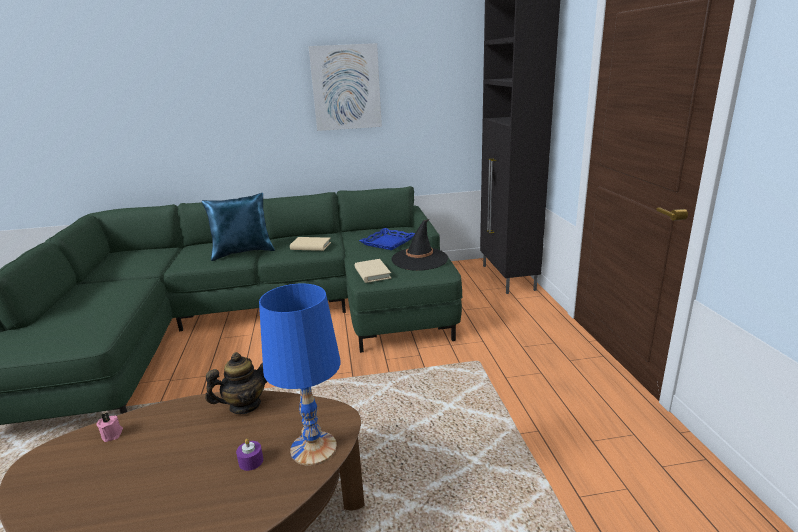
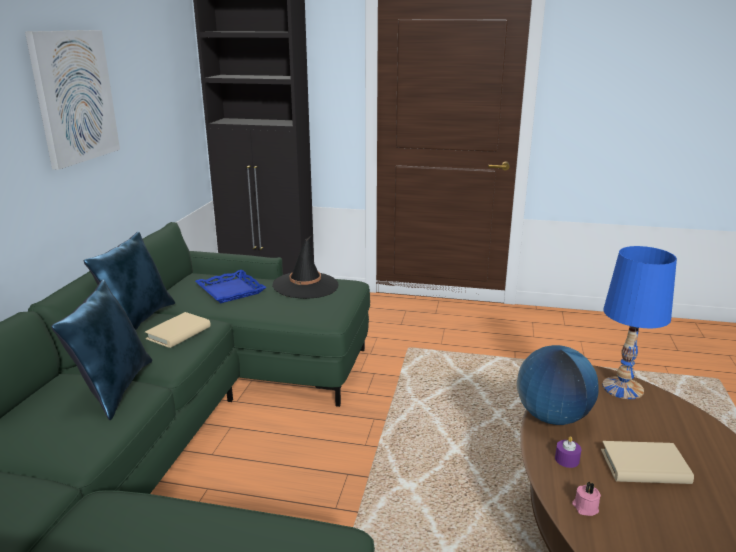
camera: 70 degrees left, 0 degrees up
teapot [205,352,267,414] -> globe [517,345,599,425]
purple candle [236,439,263,471] -> purple candle moved to [555,436,582,468]
beige book [355,259,391,283] -> beige book moved to [601,441,694,484]
none -> blue pillow [84,231,175,330]

